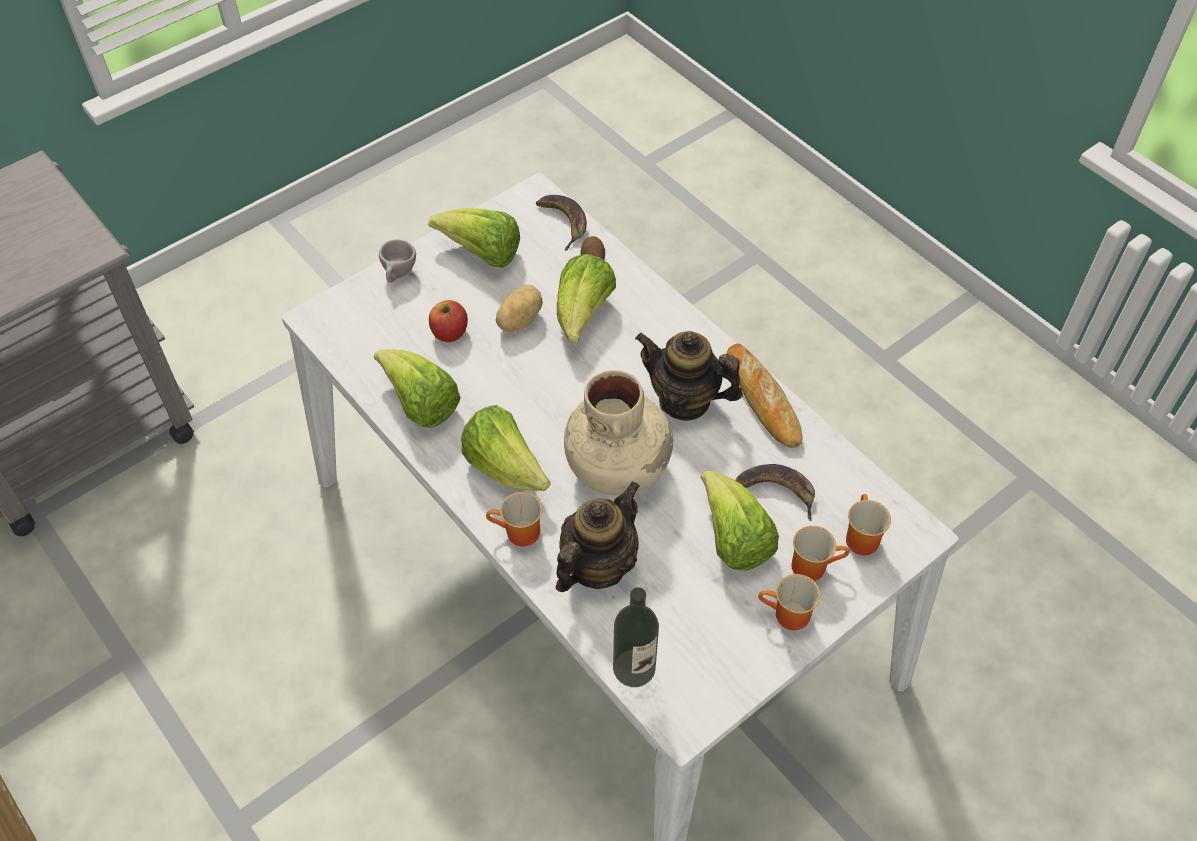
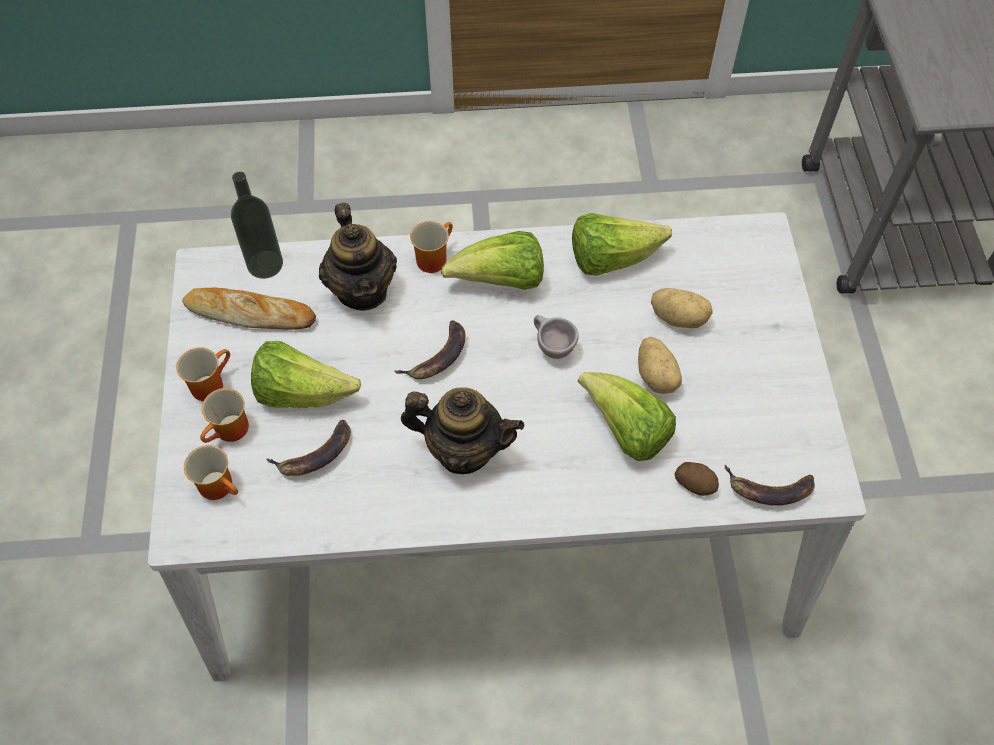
camera: 125 degrees right, 5 degrees up
beige cup [379,239,416,283] -> beige cup moved to [534,315,579,359]
lettuce [428,208,520,268] -> none
apple [429,300,468,342] -> potato [651,288,713,328]
beige vase [564,370,673,495] -> banana [394,320,465,379]
teapot [635,331,743,421] -> teapot turned 45 degrees clockwise [401,387,524,474]
bread [727,344,803,448] -> bread moved to [182,288,316,330]

